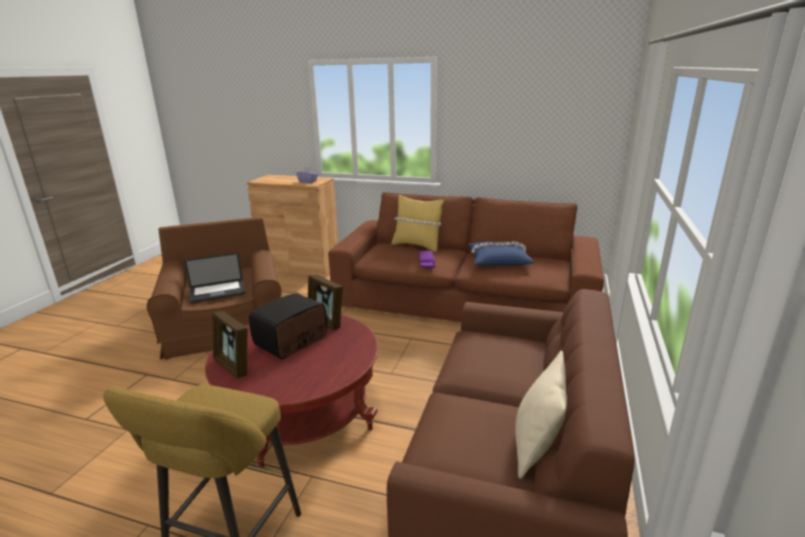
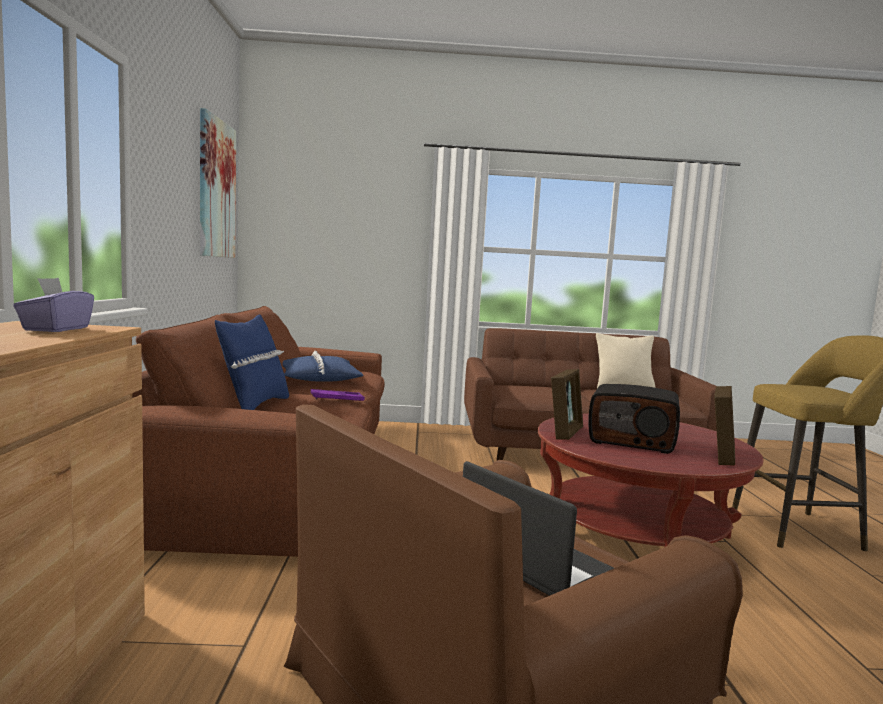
camera: 110 degrees left, 15 degrees down
yellow pillow [391,195,444,252] -> blue pillow [215,314,289,410]
none -> picture [200,108,236,258]

